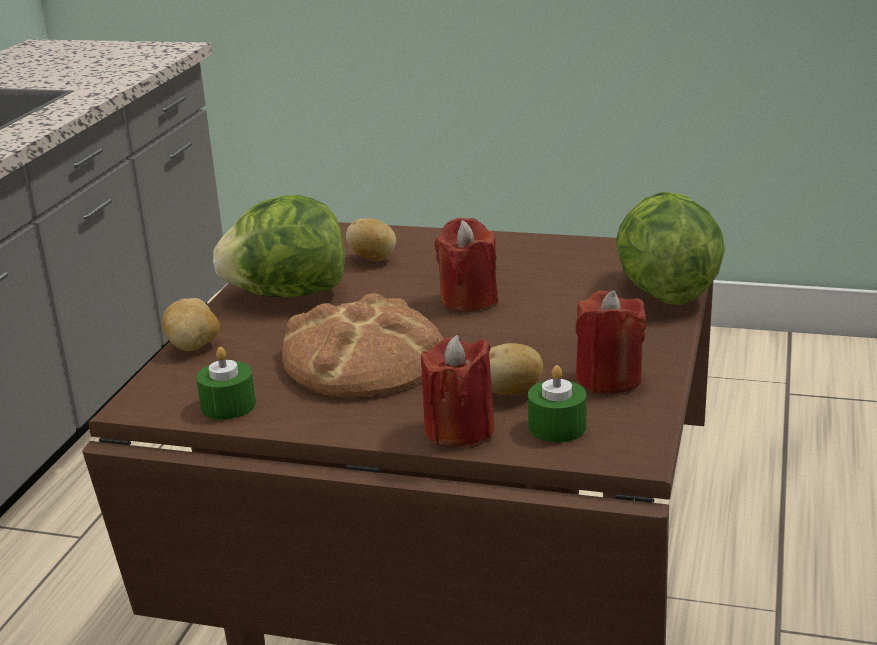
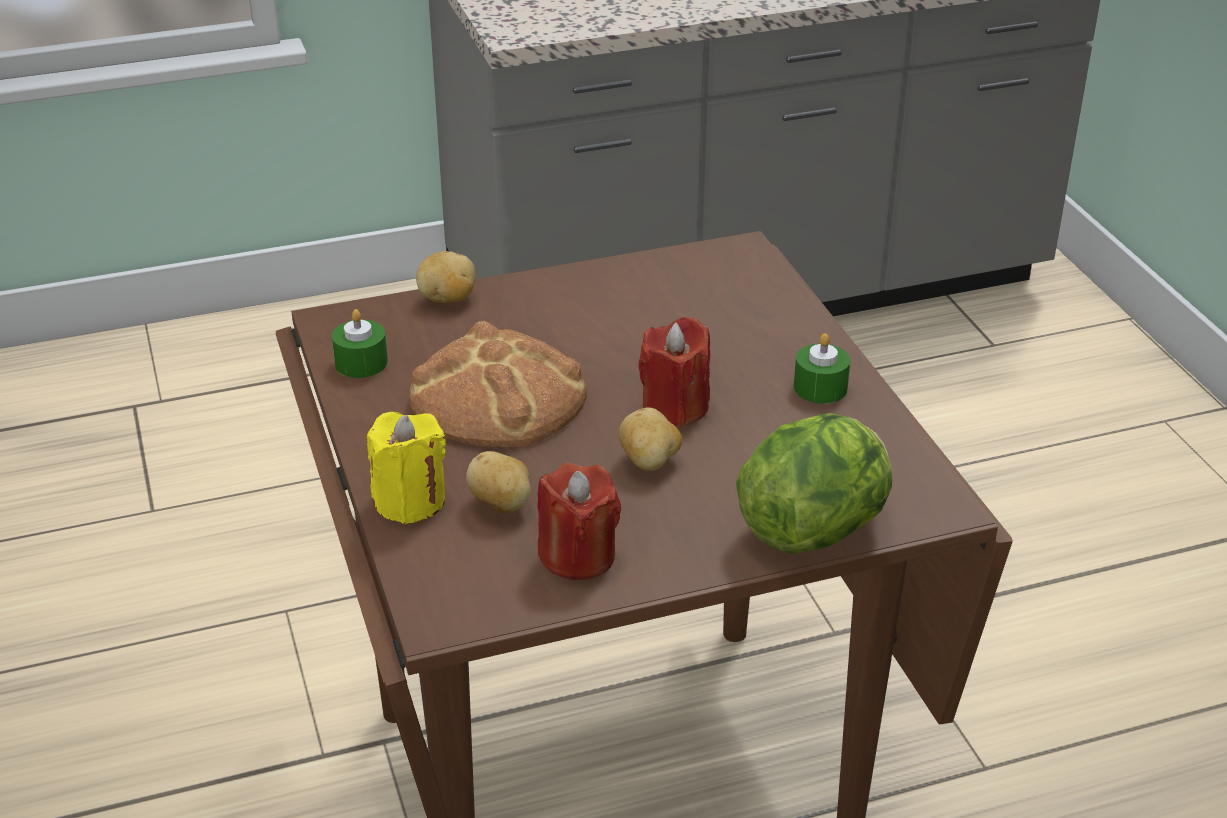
camera: 55 degrees right, 10 degrees up
lettuce [213,195,345,297] -> none
potato [346,218,396,261] -> potato moved to [619,407,682,471]
red candle [421,335,494,446] -> yellow candle [367,411,446,524]
green candle [528,365,587,442] -> green candle moved to [794,333,850,404]

